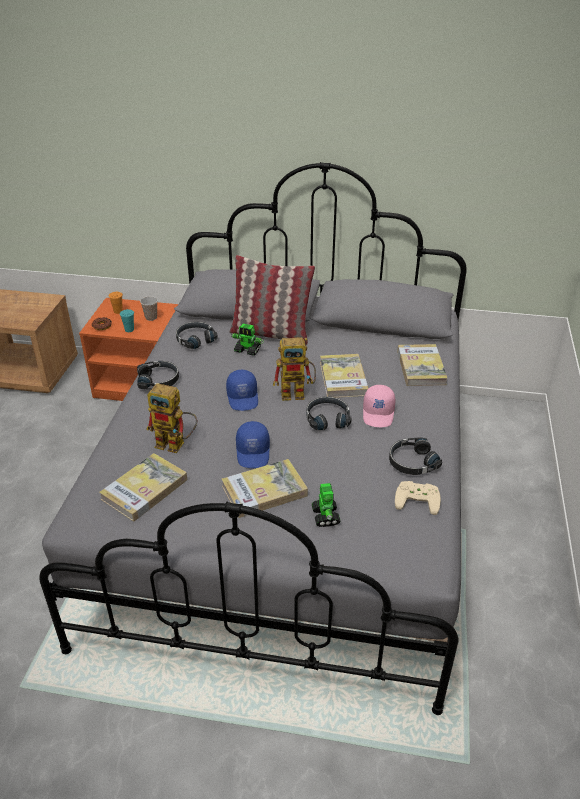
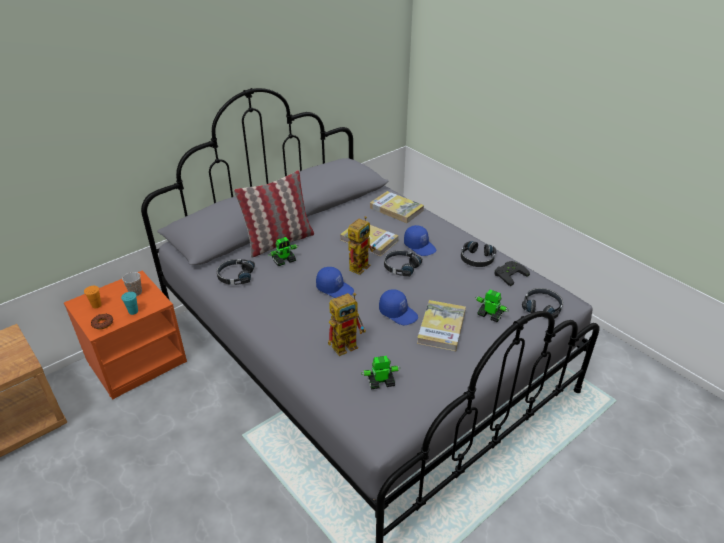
camera: 50 degrees left, 0 degrees up
book [99,453,187,522] -> toy robot [361,356,401,389]
black headphones [137,361,179,390] -> black headphones moved to [522,288,563,319]
pink cap [363,385,396,427] -> blue cap [404,225,436,256]
beige game controller [395,481,441,515] -> black game controller [494,261,530,286]

